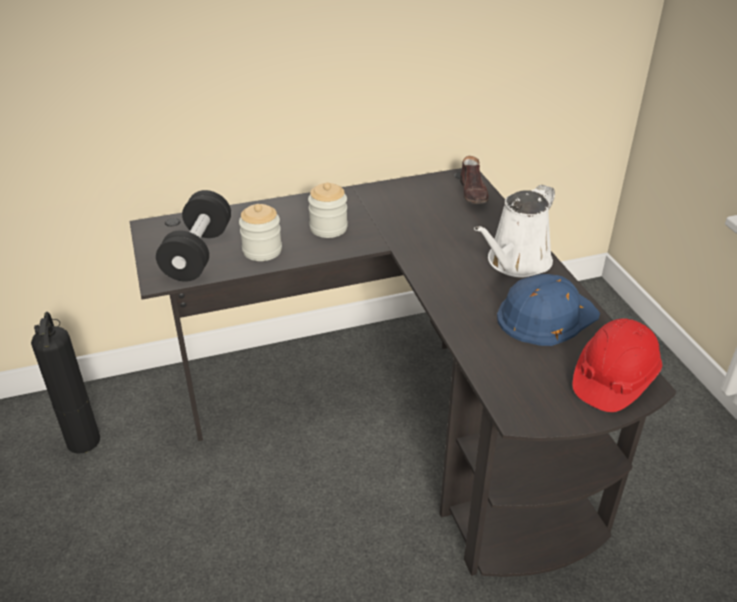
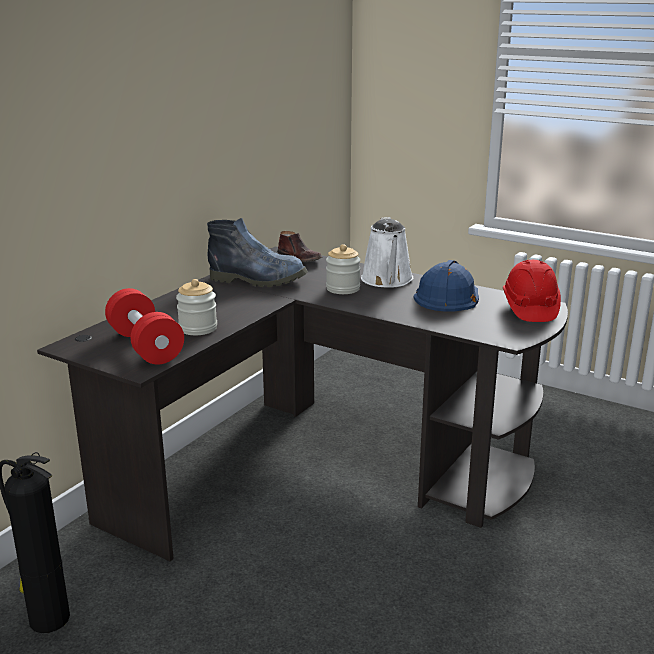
camera: 40 degrees left, 15 degrees down
black dumbbell [156,190,231,282] -> red dumbbell [105,288,184,364]
jar [308,182,348,238] -> jar moved to [326,244,361,294]
none -> boot [207,218,308,287]

